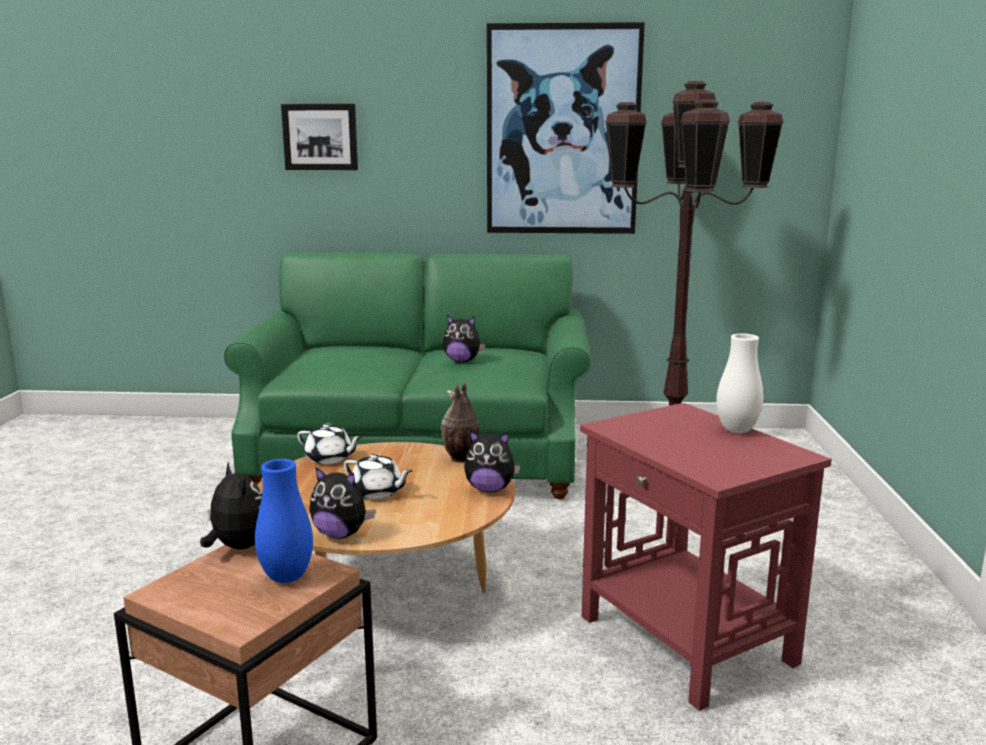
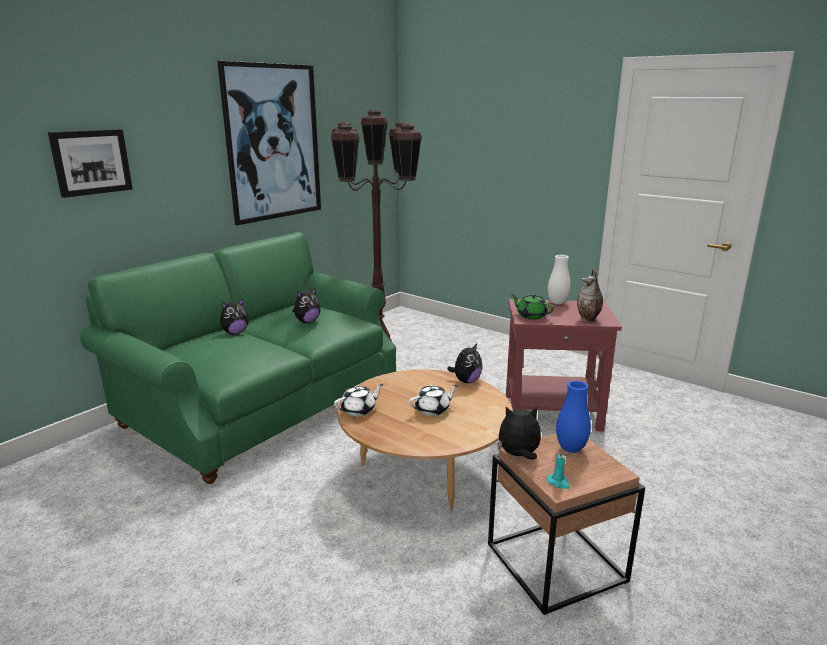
camera: 55 degrees left, 5 degrees up
plush toy [309,467,376,539] -> plush toy moved to [220,298,249,334]
vase [441,382,480,463] -> vase moved to [577,269,603,322]
none -> green teapot [511,294,554,319]
none -> turquoise candle [547,449,570,489]

